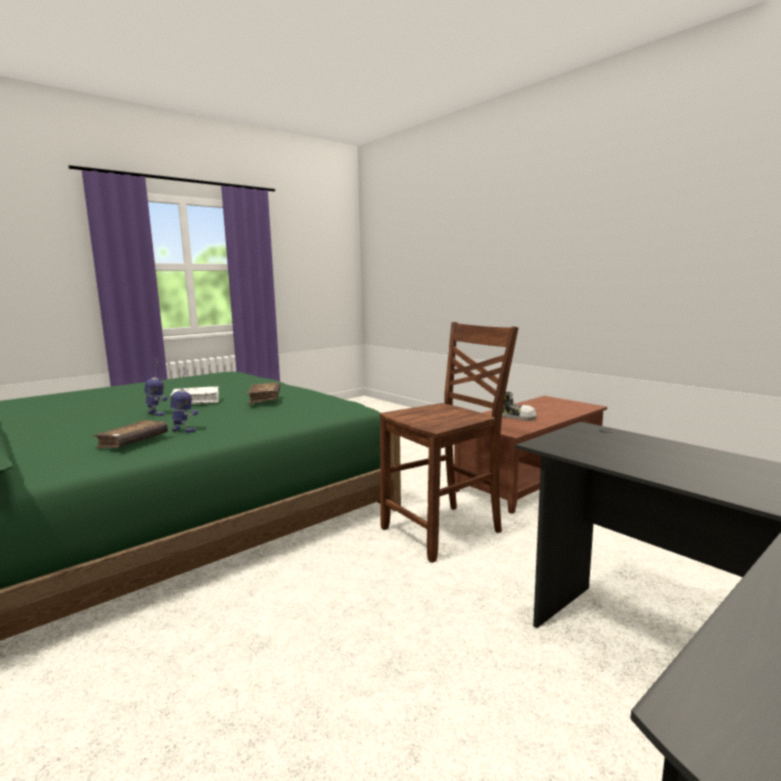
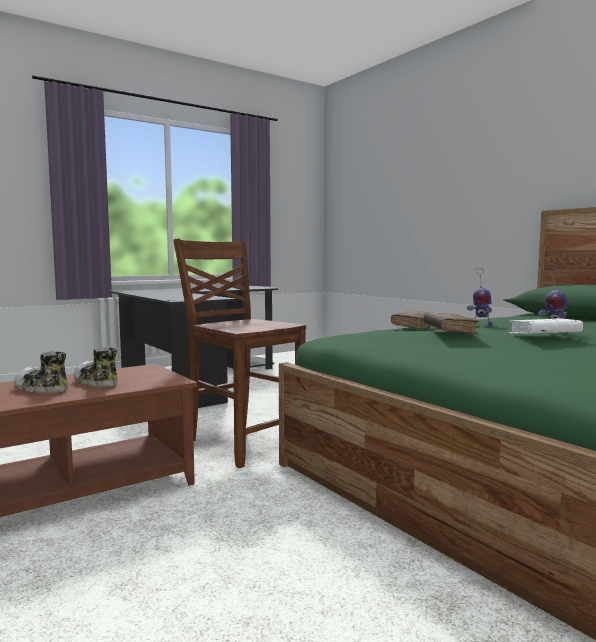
camera: 175 degrees left, 5 degrees down
brown book [93,420,168,448] -> brown book moved to [391,311,432,330]
brown chair [380,322,518,563] -> brown chair turned 75 degrees clockwise [173,239,306,468]
none -> shoe [14,351,68,394]

